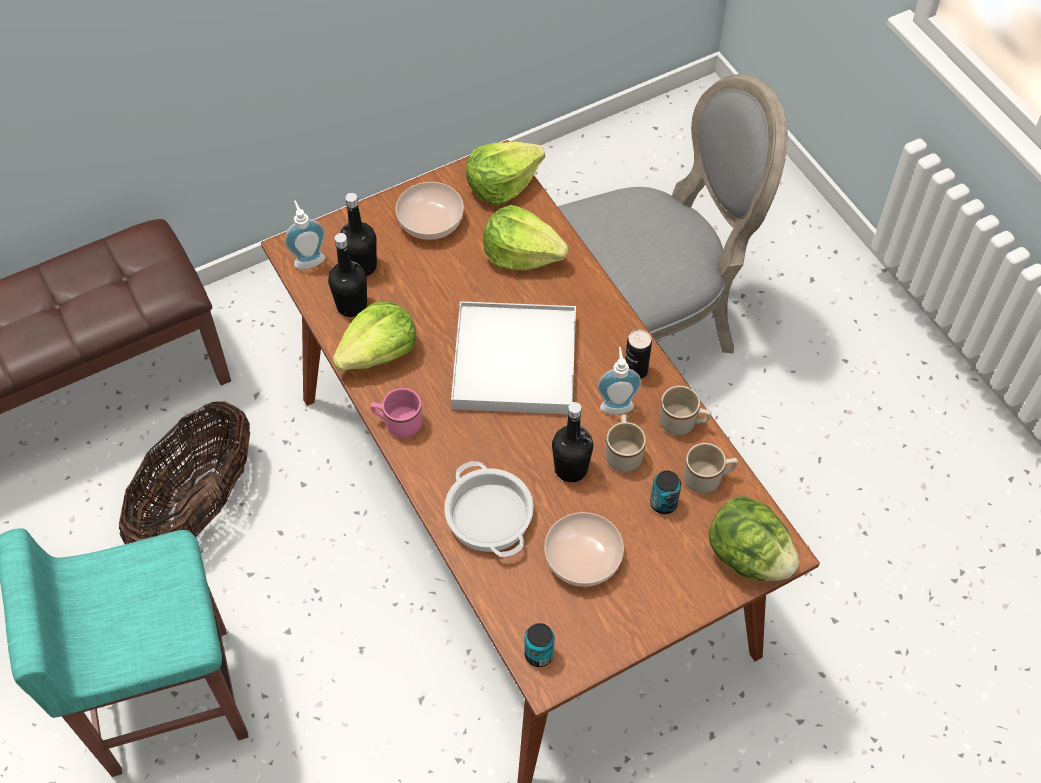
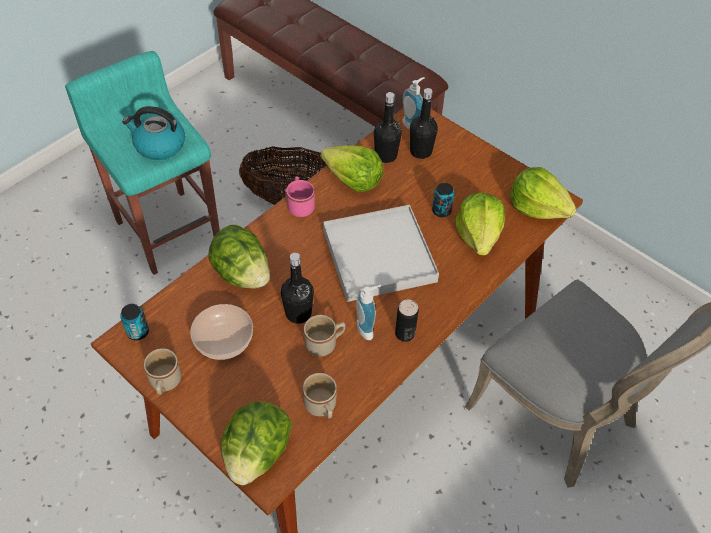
camera: 70 degrees right, 5 degrees down
bowl [395,182,464,240] -> none
cooking pot [444,461,533,557] -> lettuce [209,225,270,289]
can [650,471,681,514] -> can moved to [432,183,455,217]
beige mug [659,386,711,435] -> beige mug moved to [144,348,181,395]
none -> kettle [122,106,185,160]

